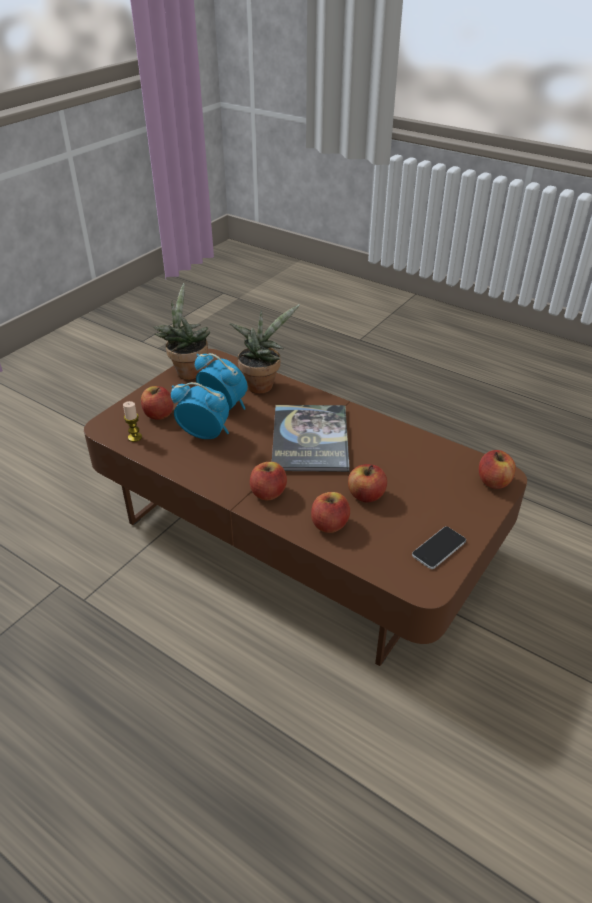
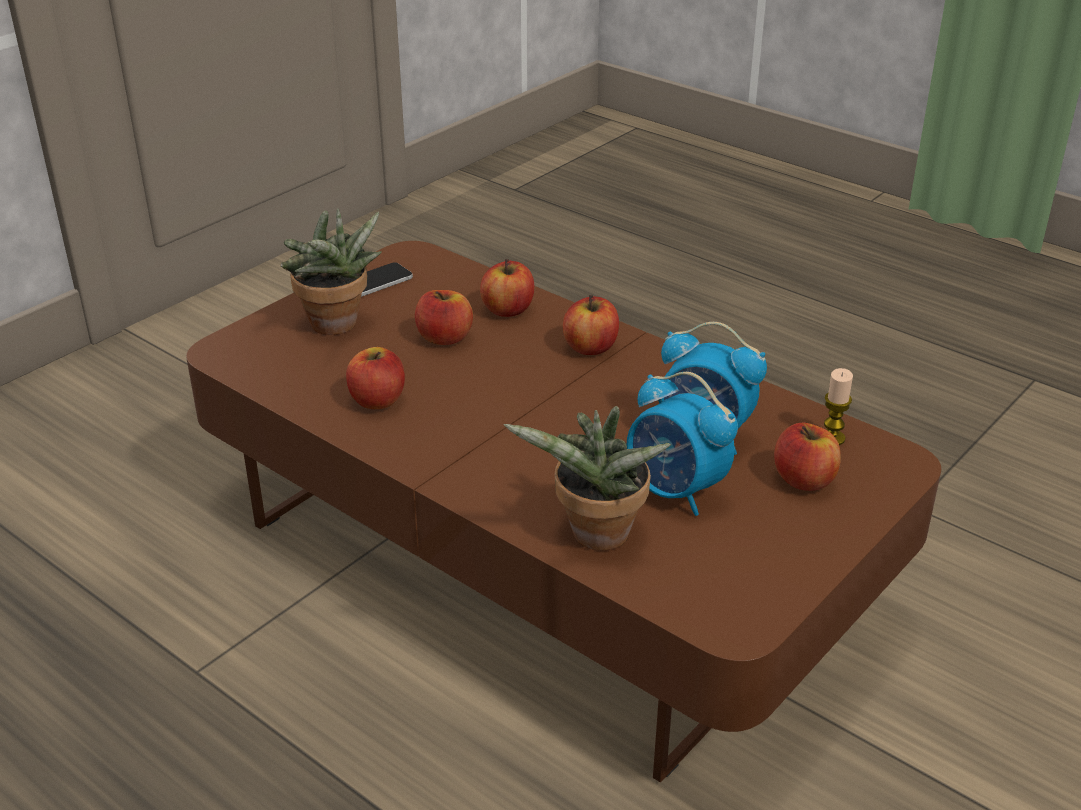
camera: 175 degrees left, 5 degrees down
potted plant [153,283,210,380] -> potted plant moved to [281,208,382,335]
book [272,405,350,472] -> none
apple [479,450,516,489] -> apple moved to [346,347,405,409]

